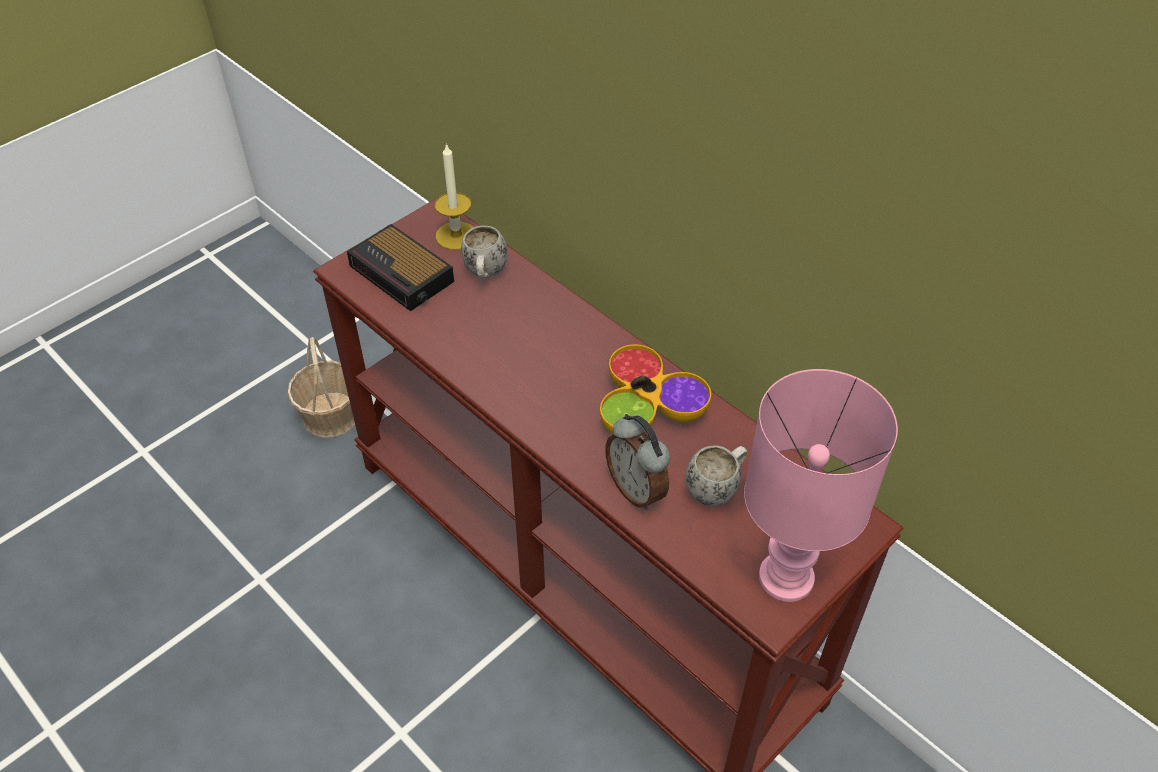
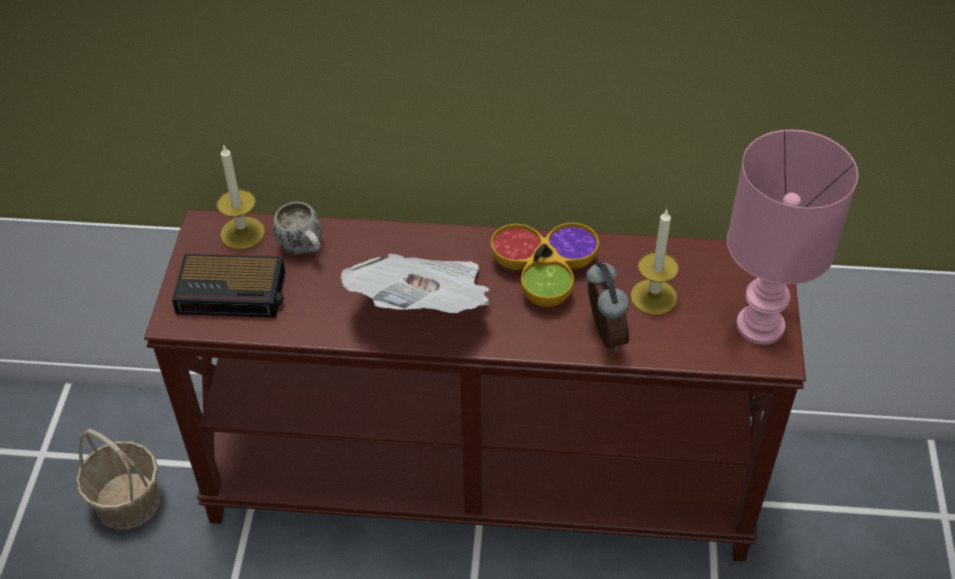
camera: 40 degrees left, 0 degrees up
alarm clock [605,414,670,510] -> alarm clock turned 120 degrees counterclockwise [586,261,629,352]
white mug [686,445,748,506] -> candle [630,208,679,315]
none -> newspaper [341,253,490,313]

